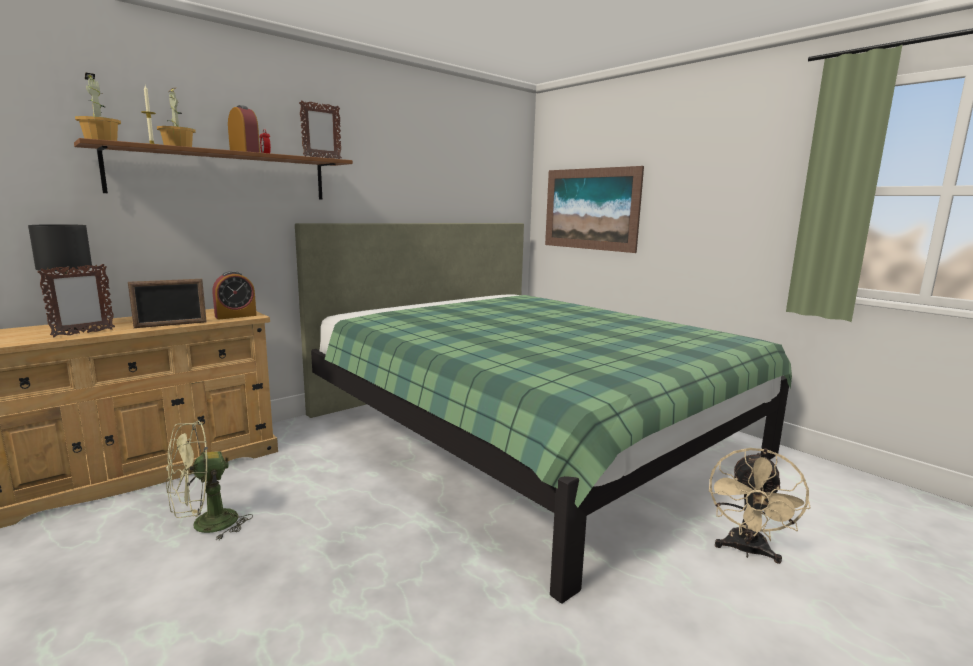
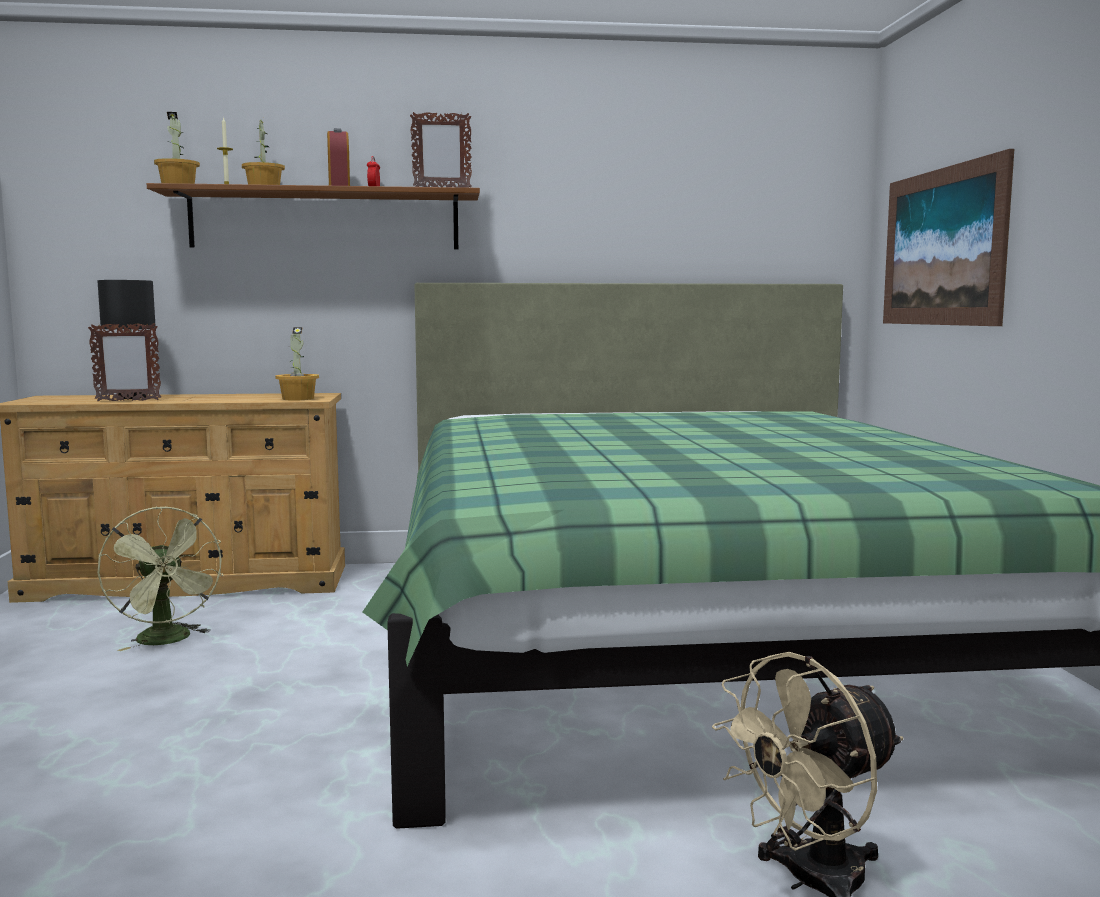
camera: 35 degrees right, 5 degrees down
picture frame [128,279,207,328] -> none
green fan [166,421,253,540] -> green fan turned 120 degrees counterclockwise [98,506,223,651]
alarm clock [212,271,257,319] -> potted plant [275,327,319,400]

